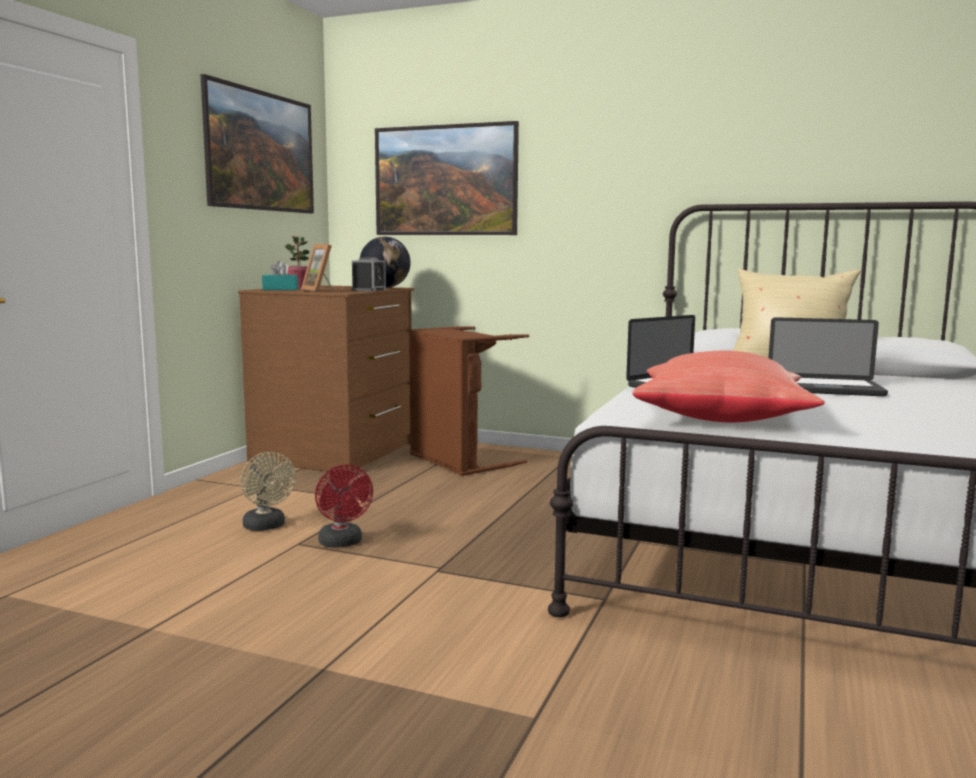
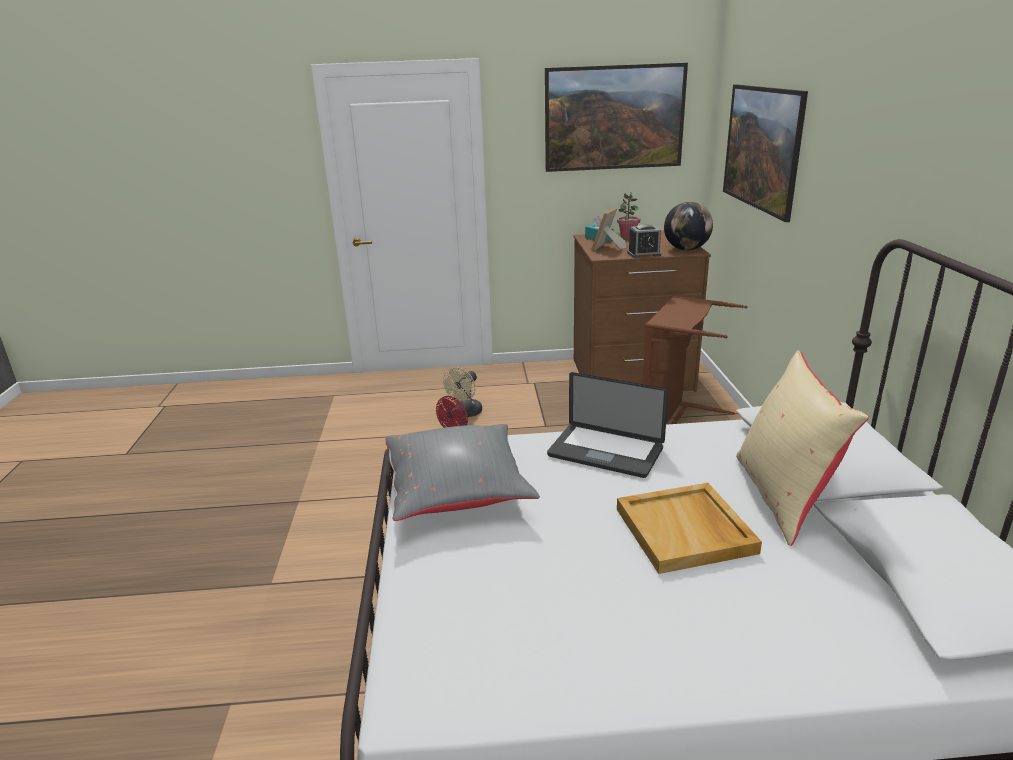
camera: 65 degrees right, 15 degrees up
red pillow [632,351,825,423] -> grey pillow [385,424,540,521]
laptop [768,317,888,396] -> beige tray [617,483,762,574]

